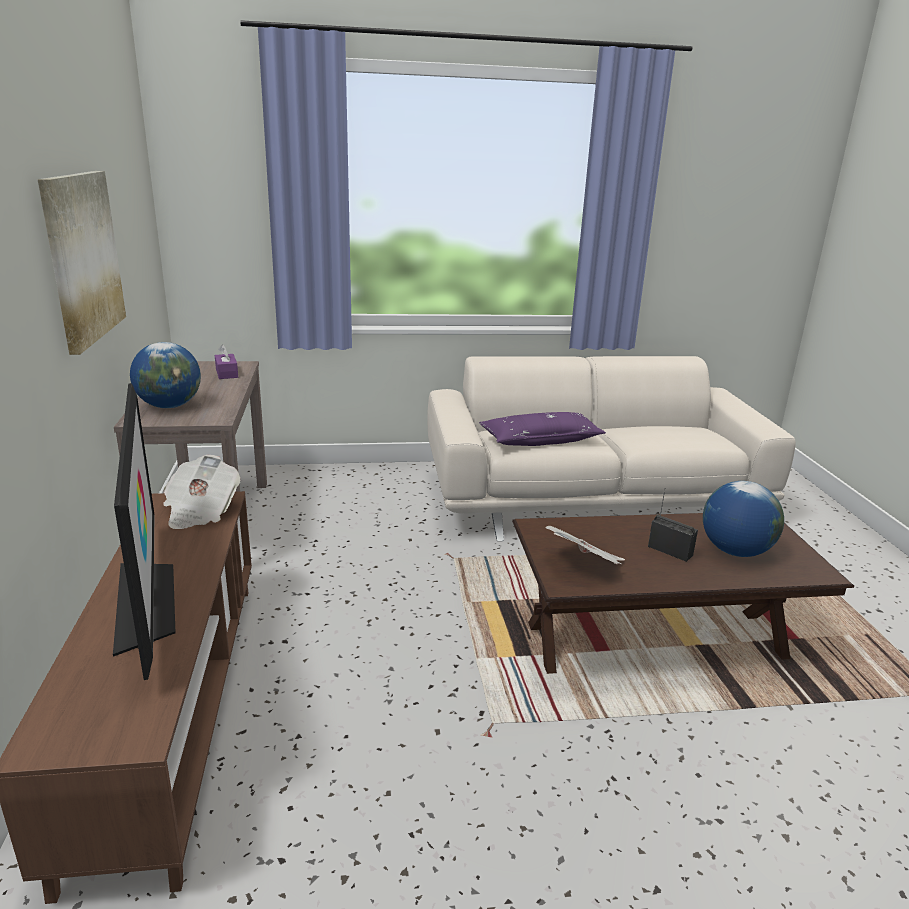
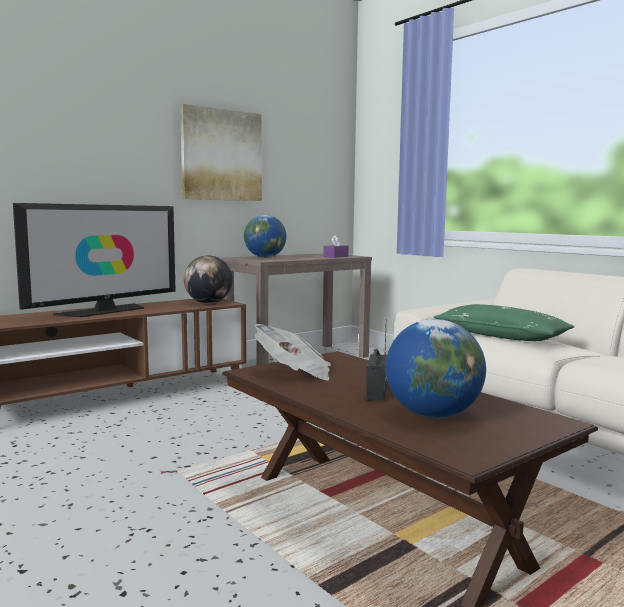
camera: 60 degrees right, 15 degrees down
newspaper [163,455,240,529] -> globe [184,255,233,304]
purple pillow [479,412,606,446] -> green pillow [433,304,575,341]

